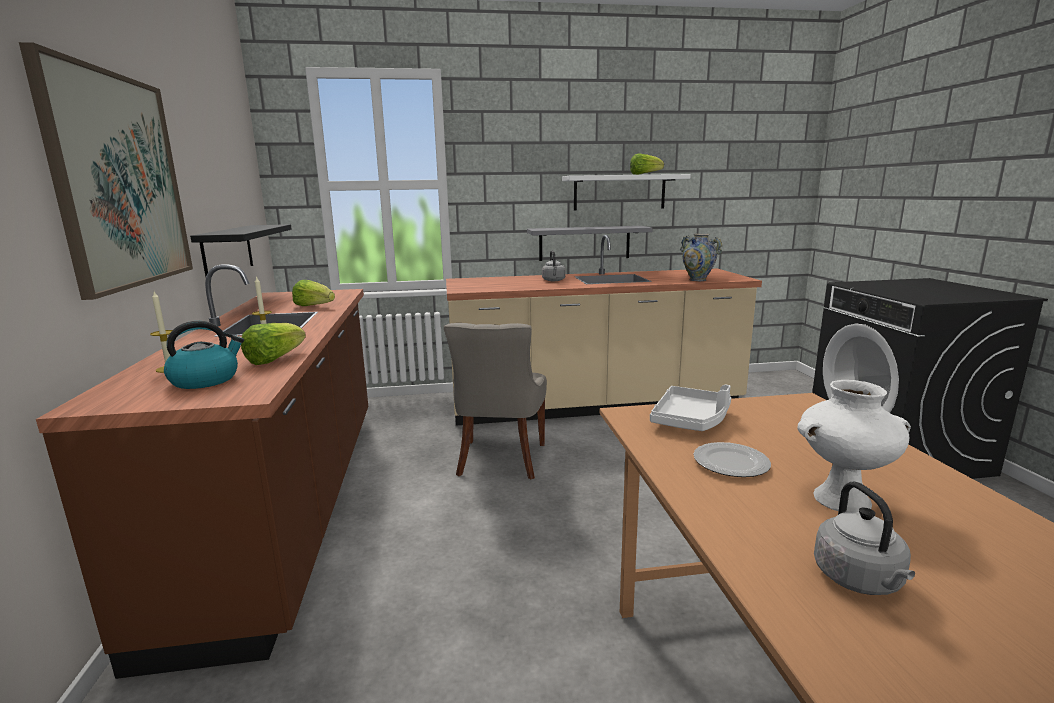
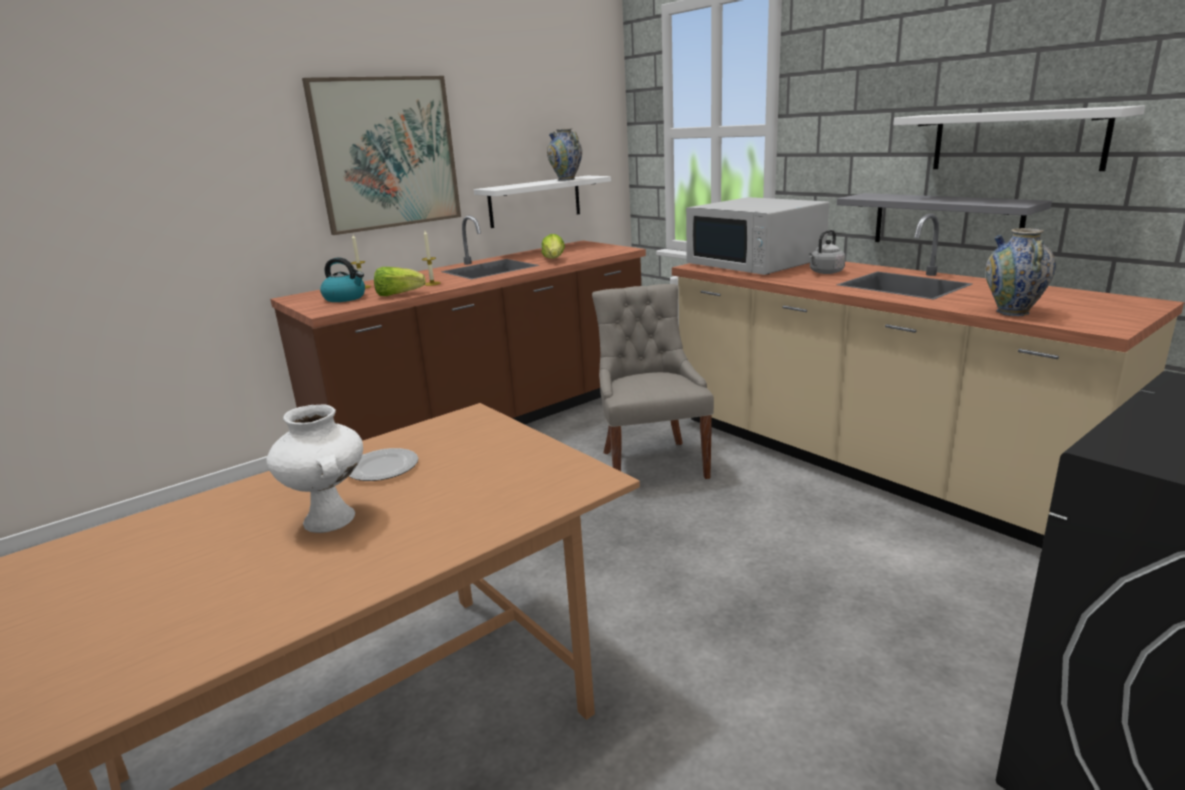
camera: 60 degrees right, 5 degrees up
black shelf [190,224,292,277] -> white shelf [474,176,611,228]
grey chair [444,323,547,479] -> grey chair turned 105 degrees clockwise [592,284,714,479]
lettuce [630,153,664,175] -> none
white tray [650,385,731,431] -> none
grey kettle [814,481,915,595] -> none
none -> vase [547,128,582,181]
none -> white microwave [686,197,829,275]

